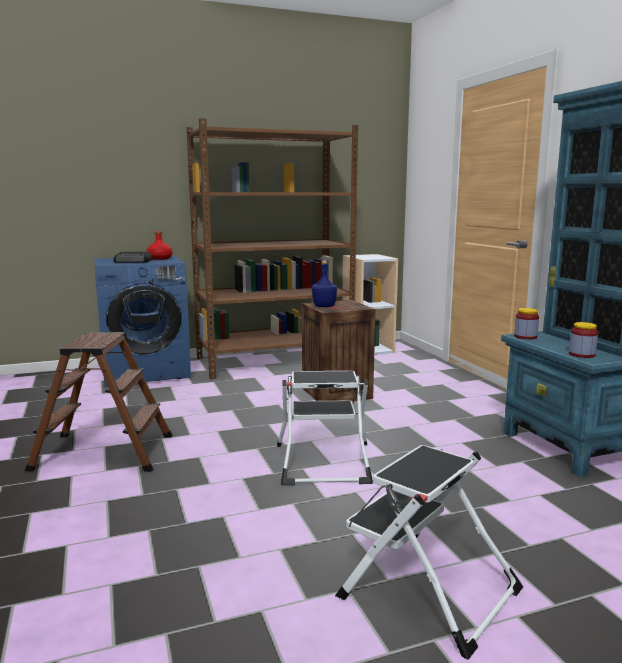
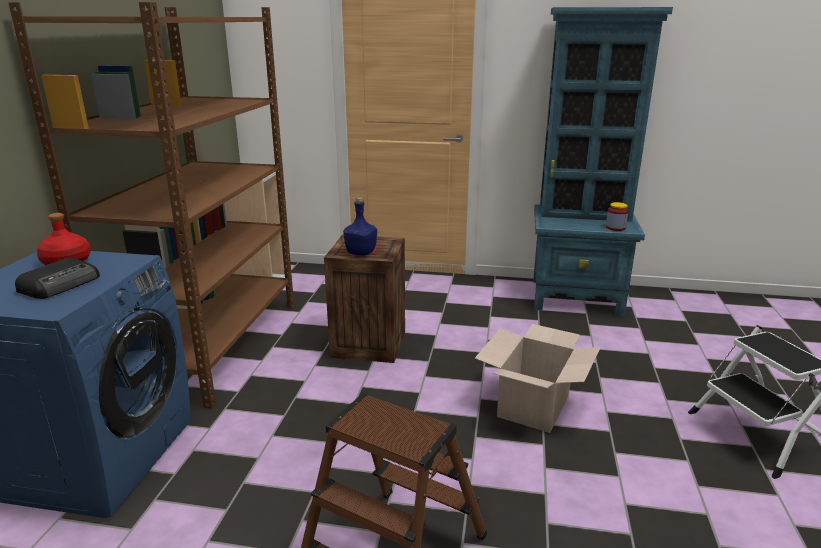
camera: 60 degrees left, 10 degrees up
step ladder [277,371,373,485] -> cardboard box [475,324,601,433]
jar [514,308,539,339] -> none

